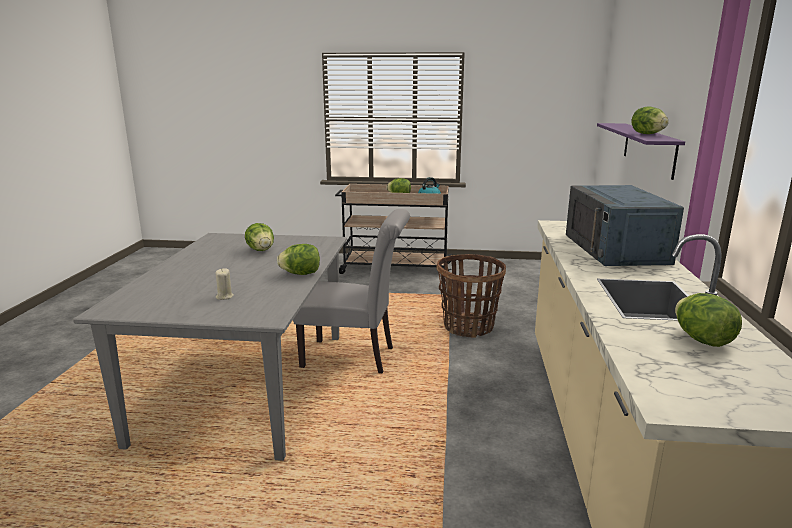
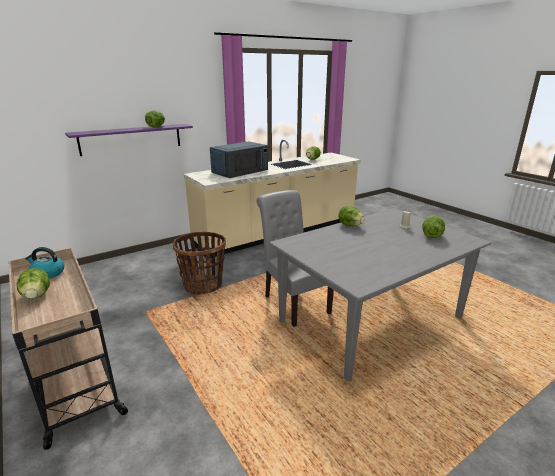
camera: 130 degrees left, 5 degrees up
lettuce [245,223,274,251] -> lettuce moved to [422,216,445,238]

